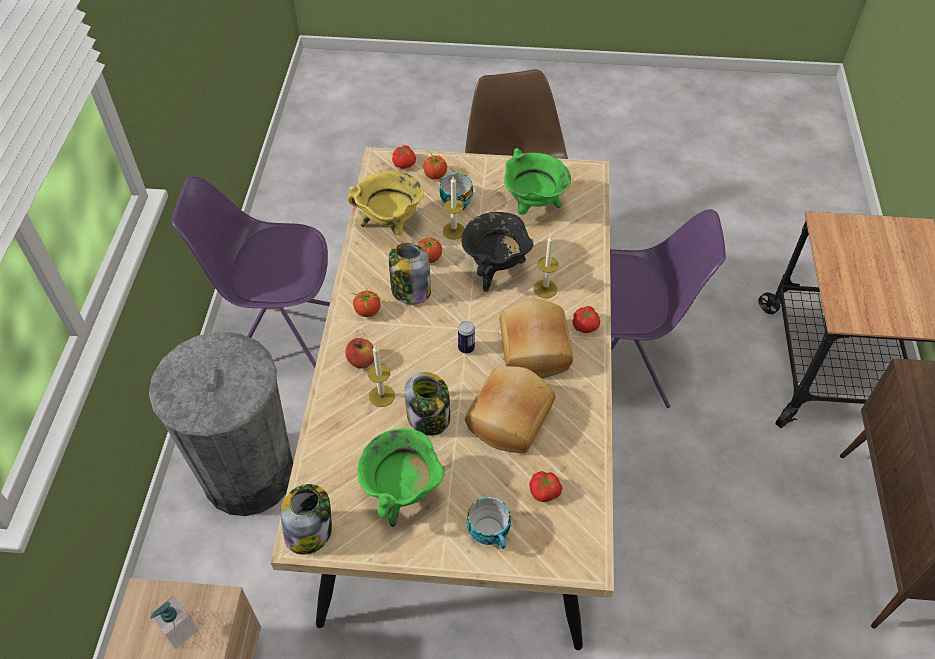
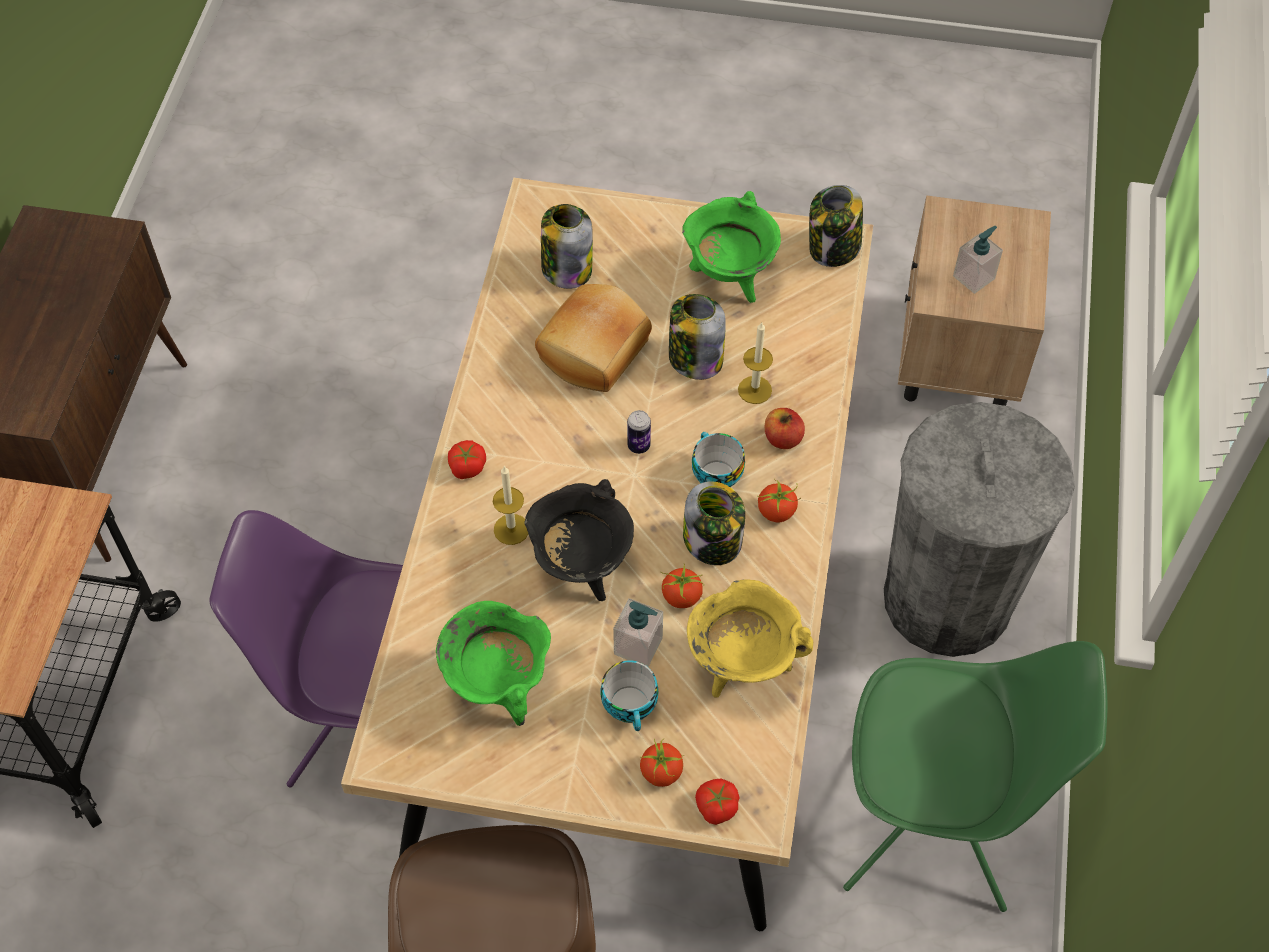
camera: 175 degrees left, 5 degrees up
purple chair [171,176,330,368] -> green chair [843,641,1108,912]
candle [443,177,465,240] -> soap dispenser [613,598,663,667]
cup [467,497,511,549] -> cup moved to [692,432,745,487]
bread [499,299,573,378] -> none
tomato [529,471,562,502] -> jar [541,204,593,289]

